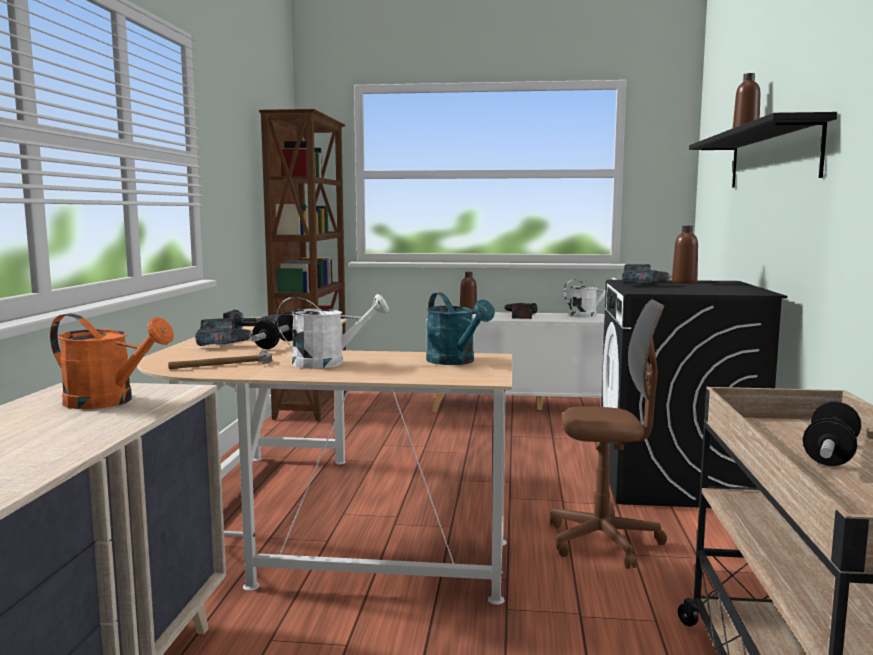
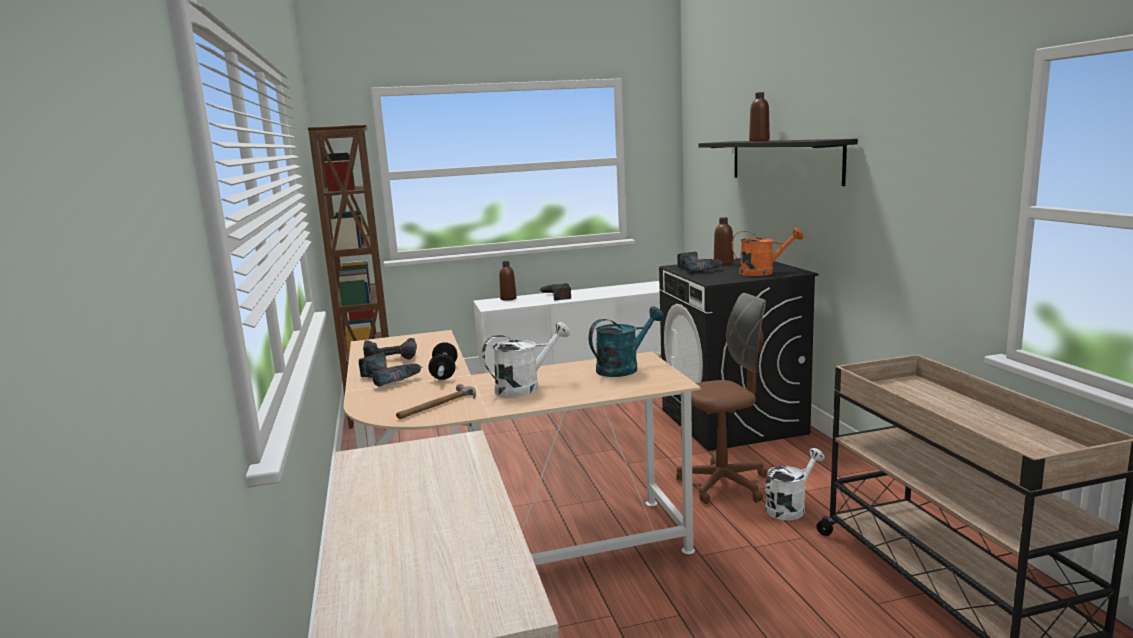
camera: 20 degrees left, 5 degrees up
orange watering can [50,313,174,409] -> orange watering can moved to [731,227,803,276]
turquoise watering can [426,292,495,365] -> turquoise watering can turned 75 degrees counterclockwise [589,306,664,377]
white watering can [564,278,617,318] -> white watering can moved to [765,448,825,520]
dumbbell [803,401,861,466] -> none

